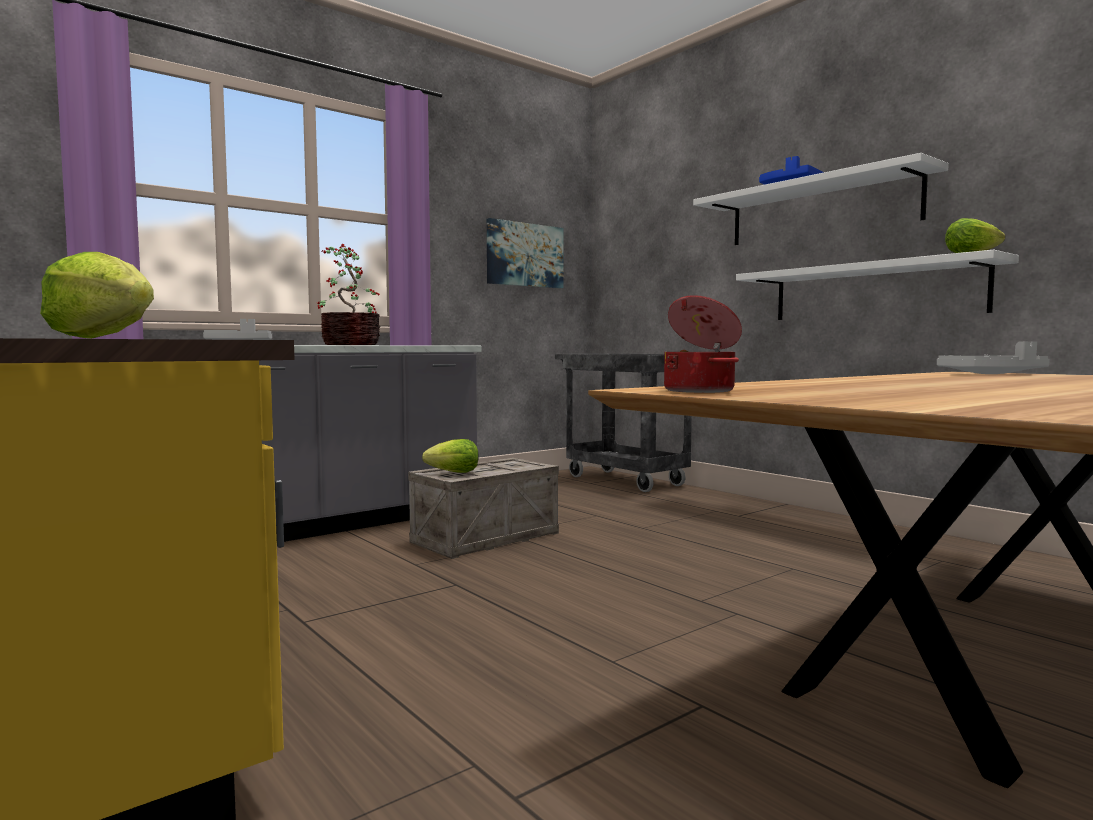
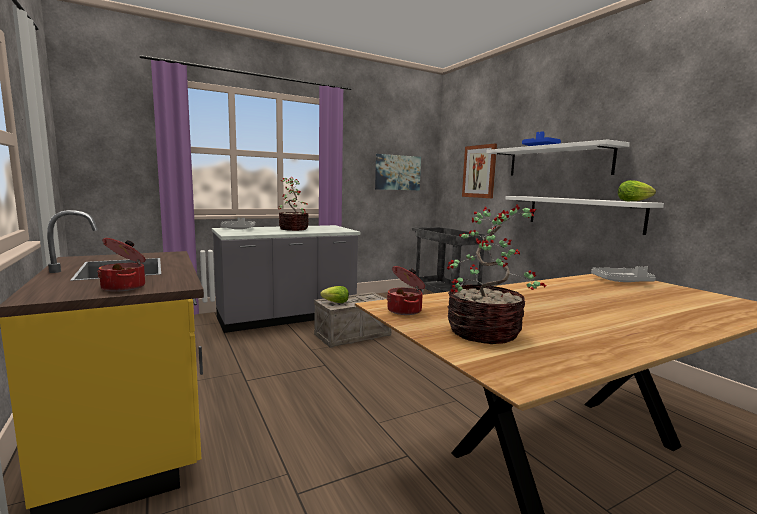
camera: 10 degrees right, 5 degrees up
lettuce [40,252,154,339] -> cooking pot [97,238,146,292]
none -> potted plant [447,205,546,344]
none -> picture [462,144,497,198]

